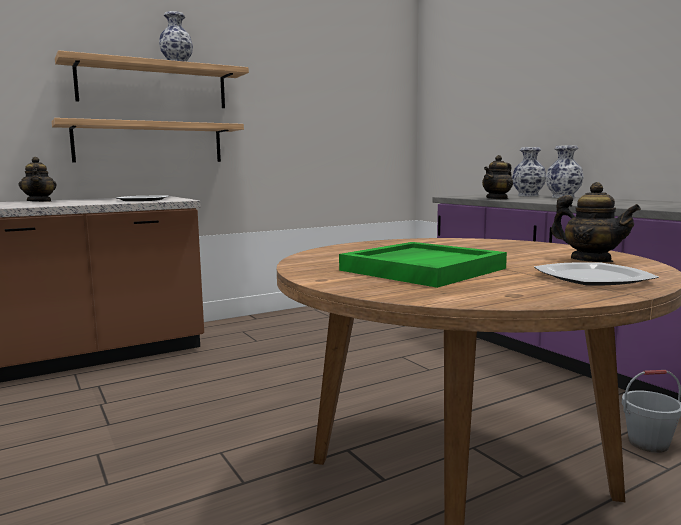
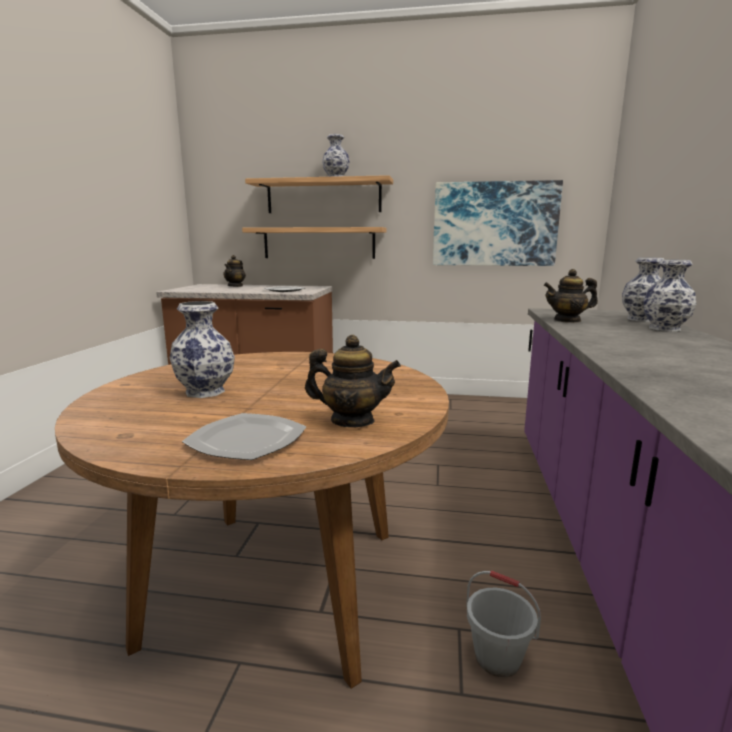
camera: 40 degrees right, 5 degrees up
green tray [339,242,507,288] -> vase [170,301,235,398]
teapot [551,182,641,262] -> teapot turned 75 degrees counterclockwise [305,335,401,427]
none -> picture [433,180,563,266]

